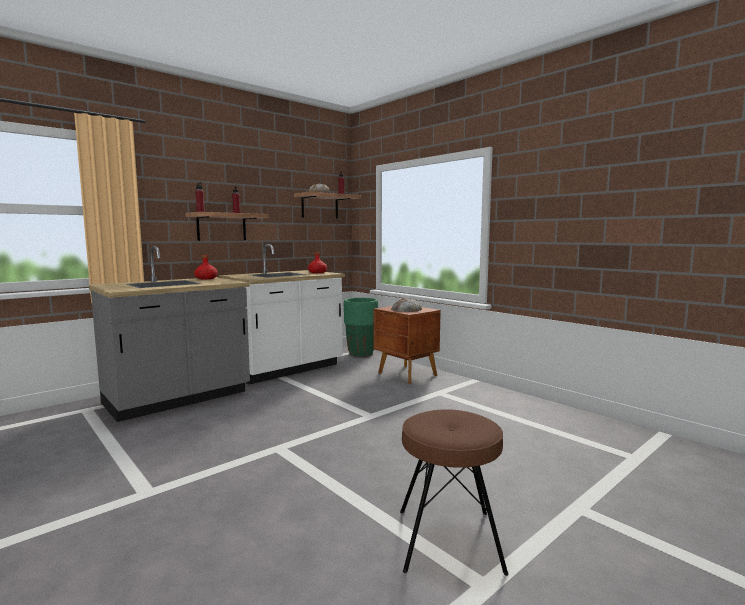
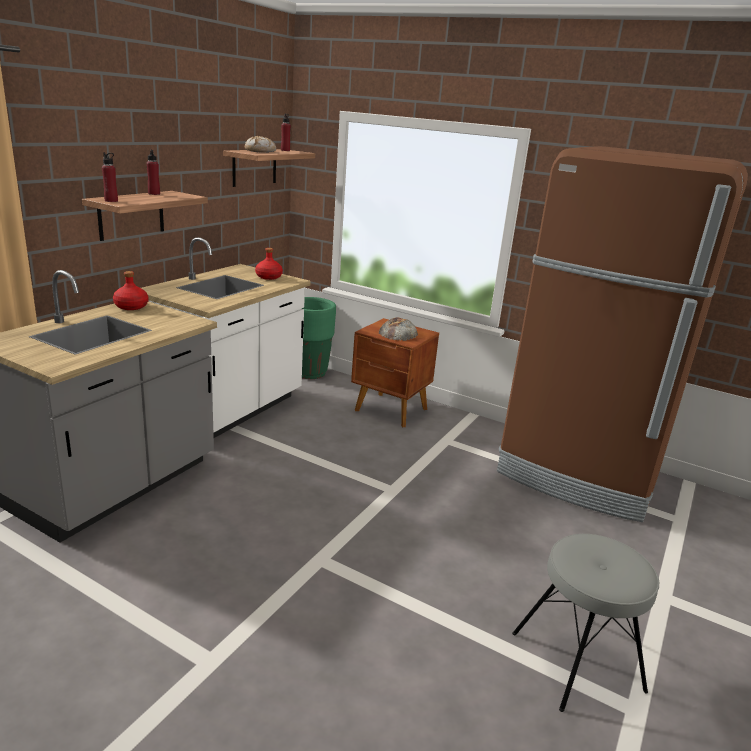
camera: 20 degrees left, 15 degrees up
brown stool [400,409,509,576] -> grey stool [512,534,659,712]
none -> brown fridge [497,146,748,522]

